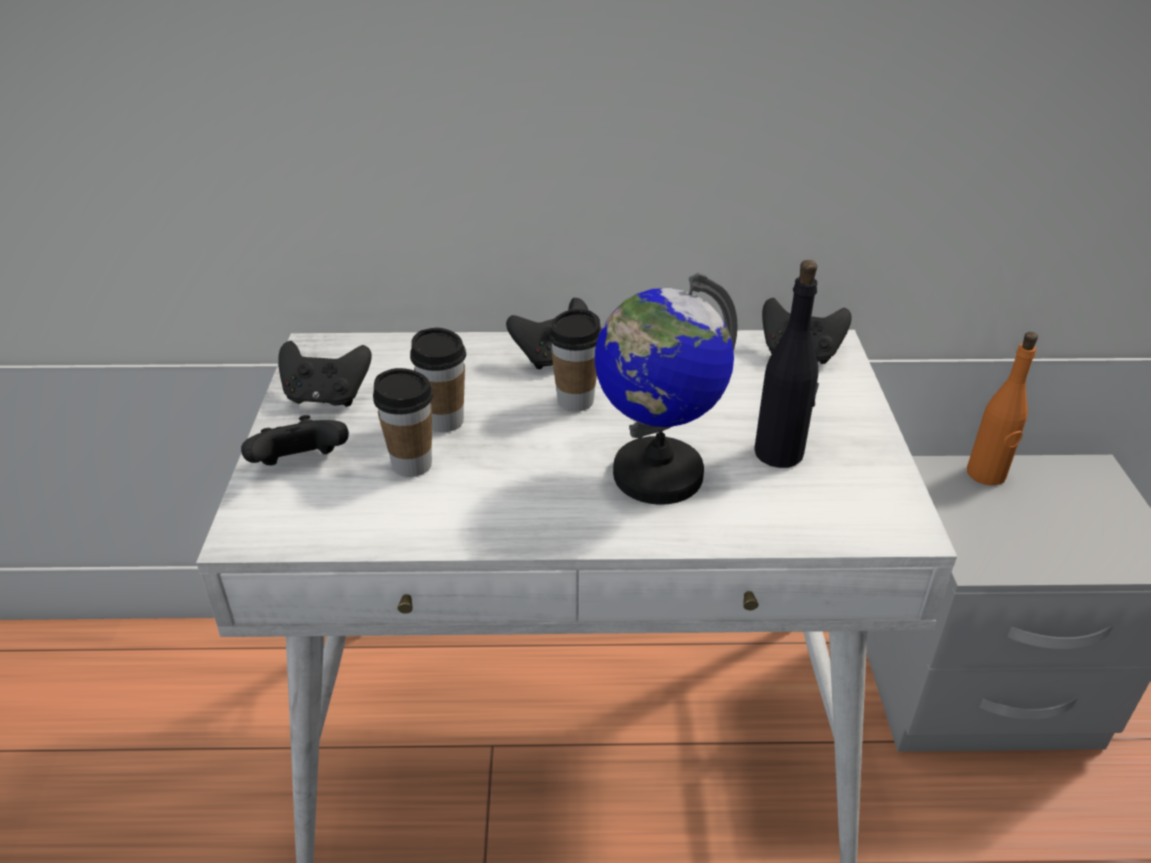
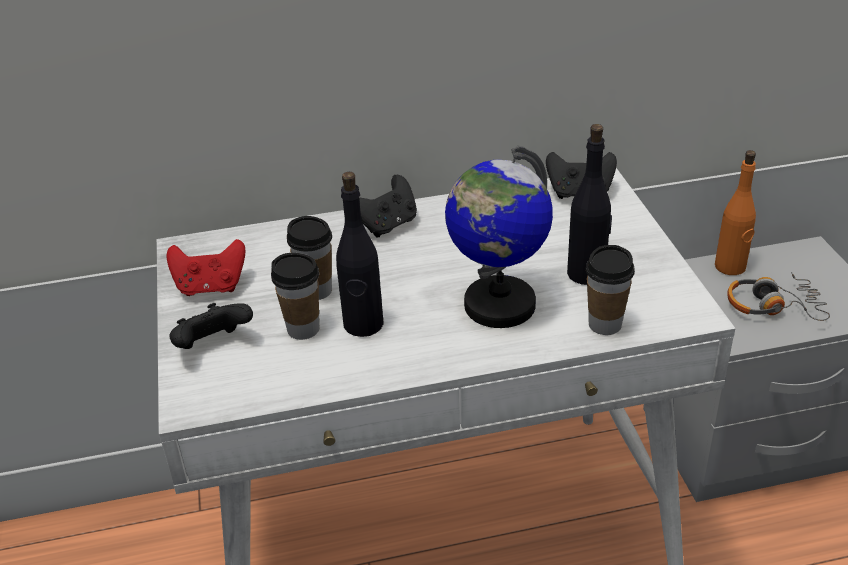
camera: 10 degrees left, 0 degrees up
black game controller [278,341,372,407] -> red game controller [167,239,246,296]
cup [549,309,601,411] -> cup moved to [586,245,635,335]
none -> black bottle [336,172,384,337]
none -> headphones [727,272,830,321]

